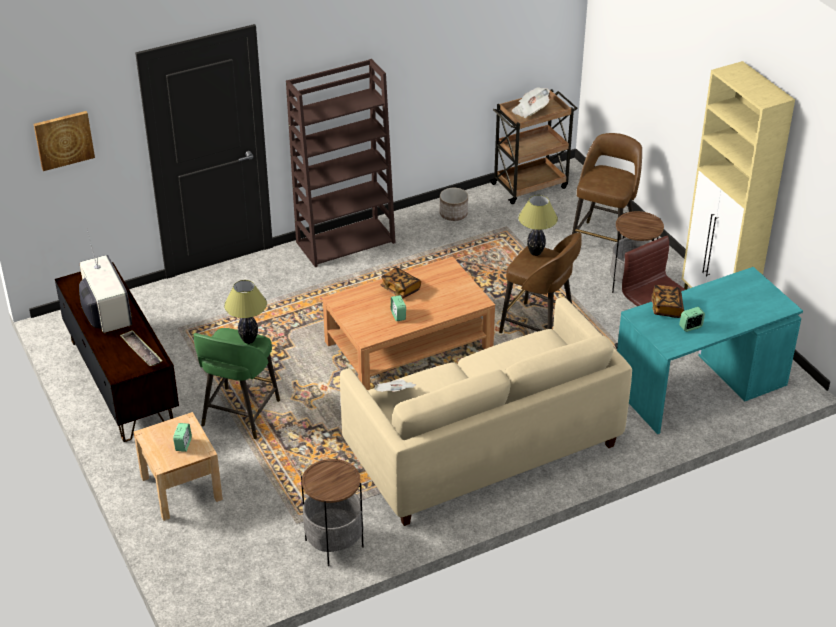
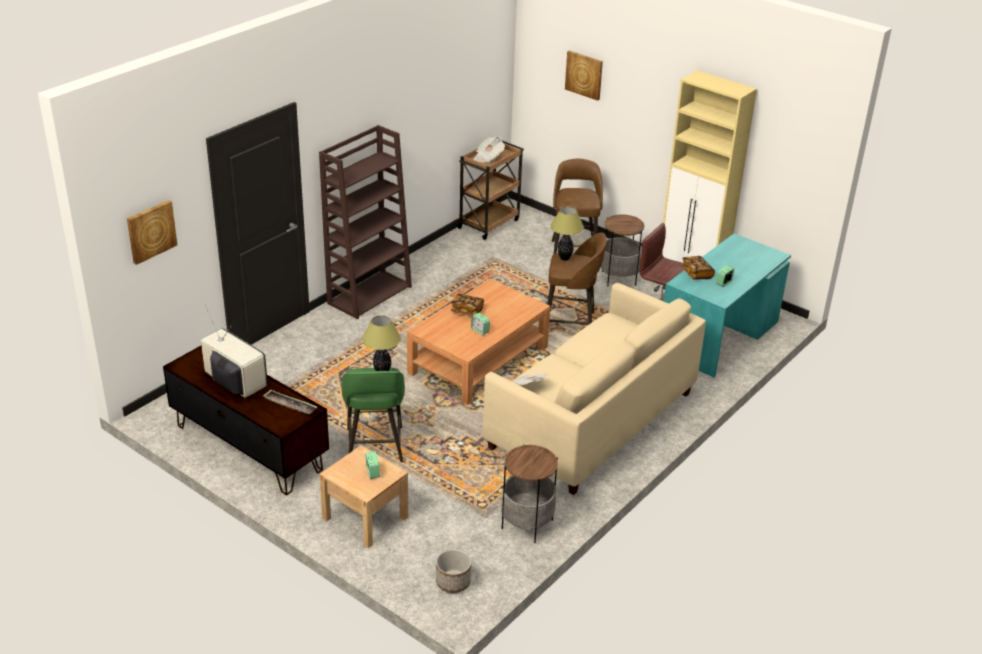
camera: 25 degrees left, 5 degrees down
planter [440,188,468,221] -> planter moved to [436,549,471,593]
none -> picture [565,51,603,101]

